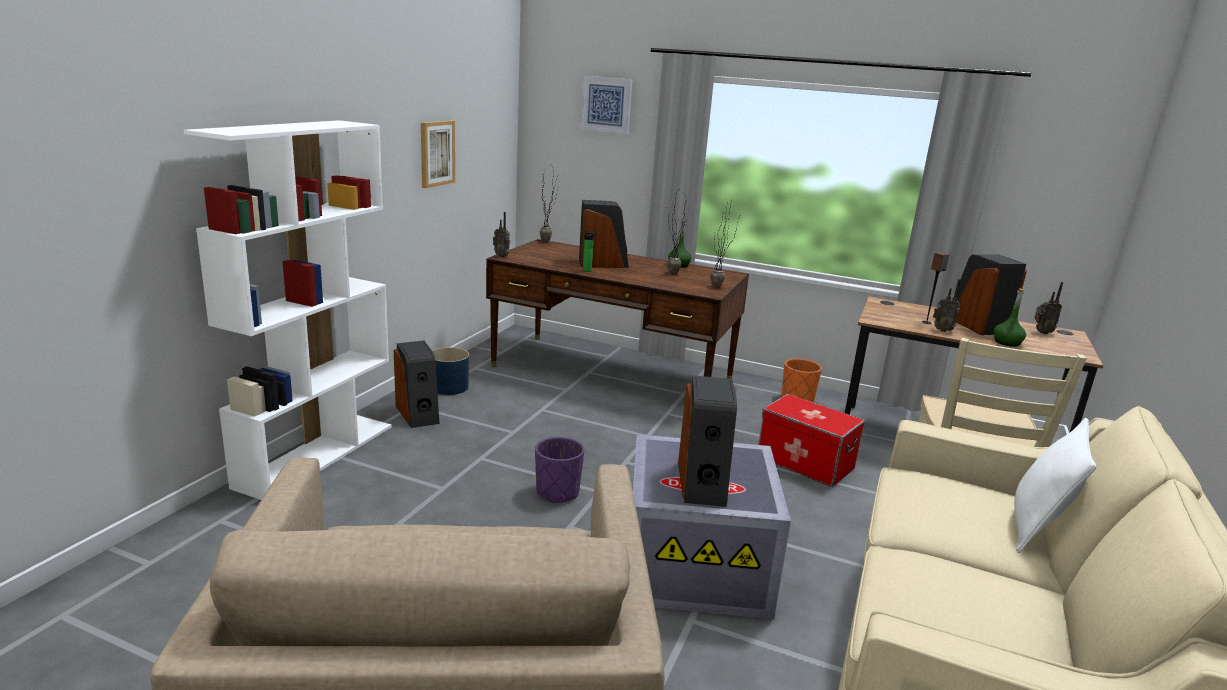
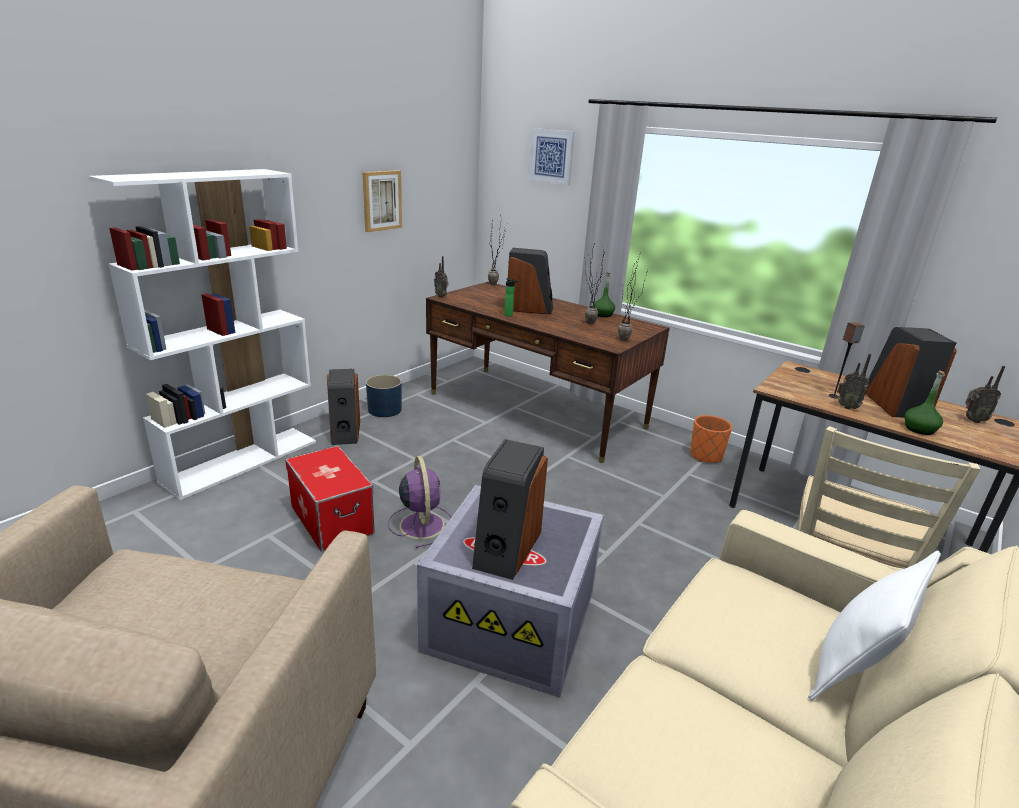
camera: 15 degrees right, 5 degrees up
purple planter [535,437,584,503] -> purple fan [388,456,452,548]
storage box [758,394,865,487] -> storage box moved to [285,446,375,552]

